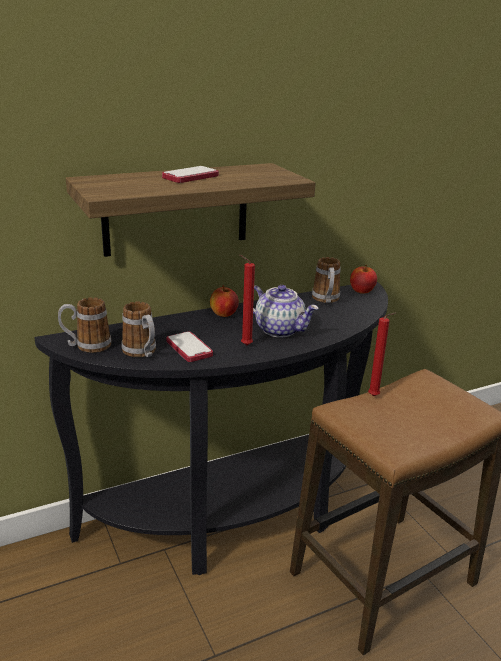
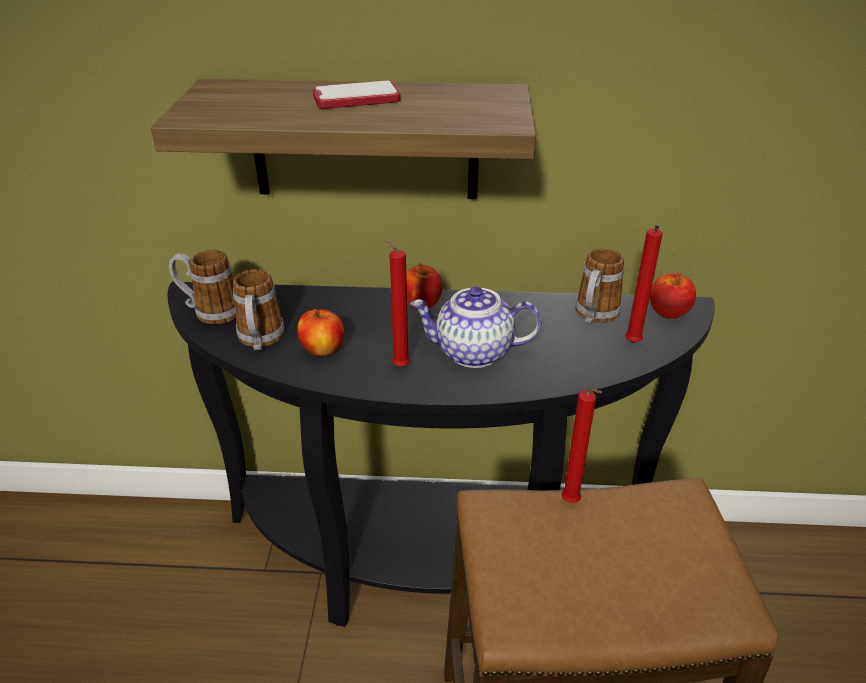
camera: 30 degrees right, 10 degrees up
phone [166,331,213,362] -> apple [297,309,344,356]
teapot [253,285,319,337] -> teapot turned 120 degrees clockwise [410,286,542,368]
none -> red candle [625,225,663,343]

